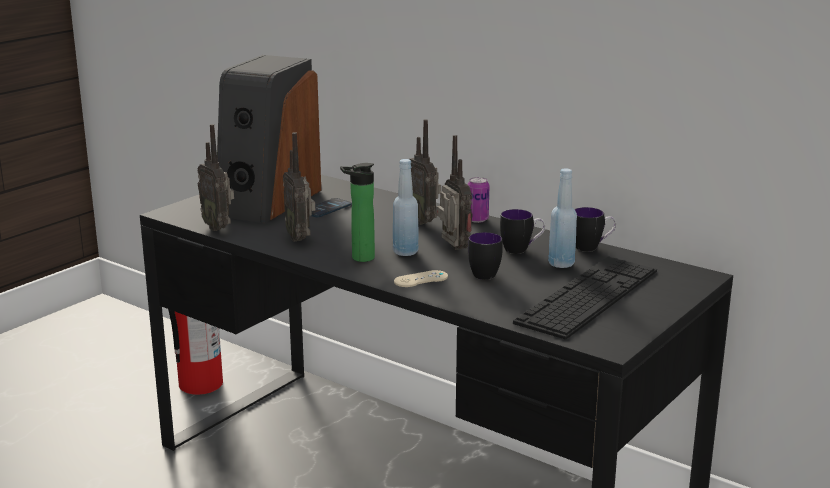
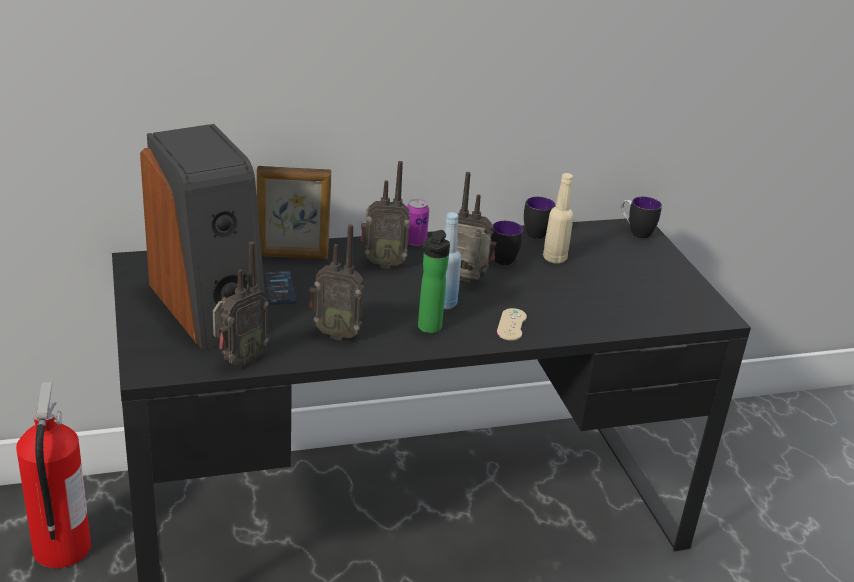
camera: 55 degrees left, 10 degrees up
radio [197,124,234,231] -> radio turned 45 degrees counterclockwise [213,241,269,367]
mug [468,232,503,280] -> mug moved to [621,197,662,239]
keyboard [513,256,657,340] -> none
blue bottle [548,168,577,268] -> beige bottle [543,173,573,263]
none -> picture frame [257,166,331,259]

